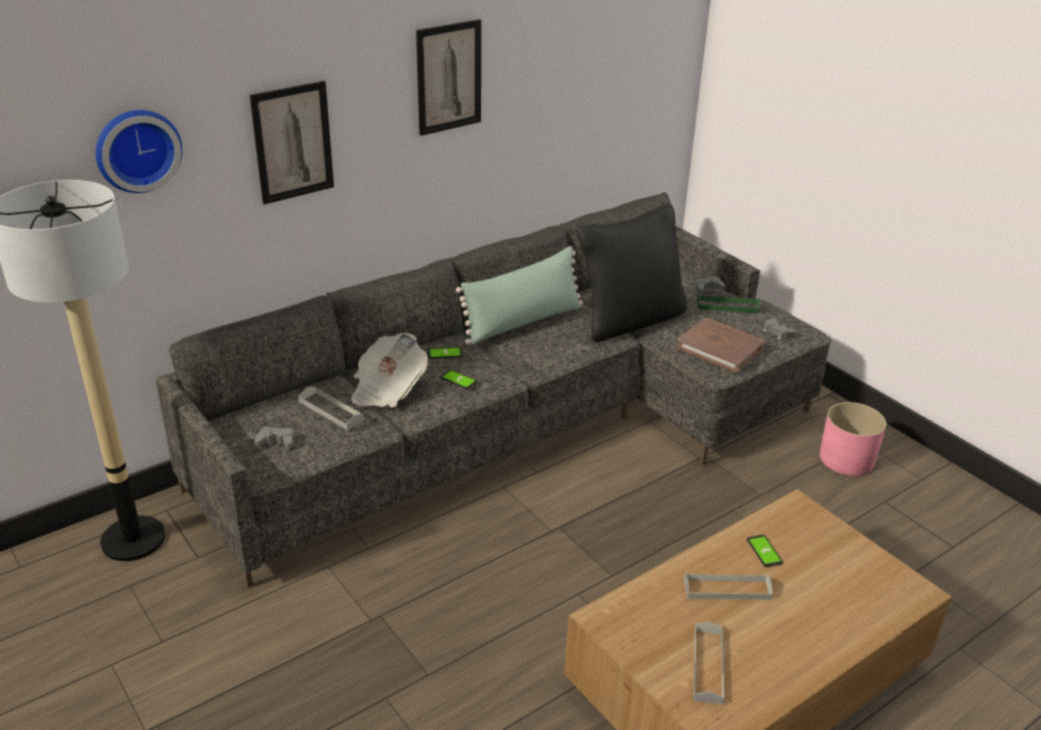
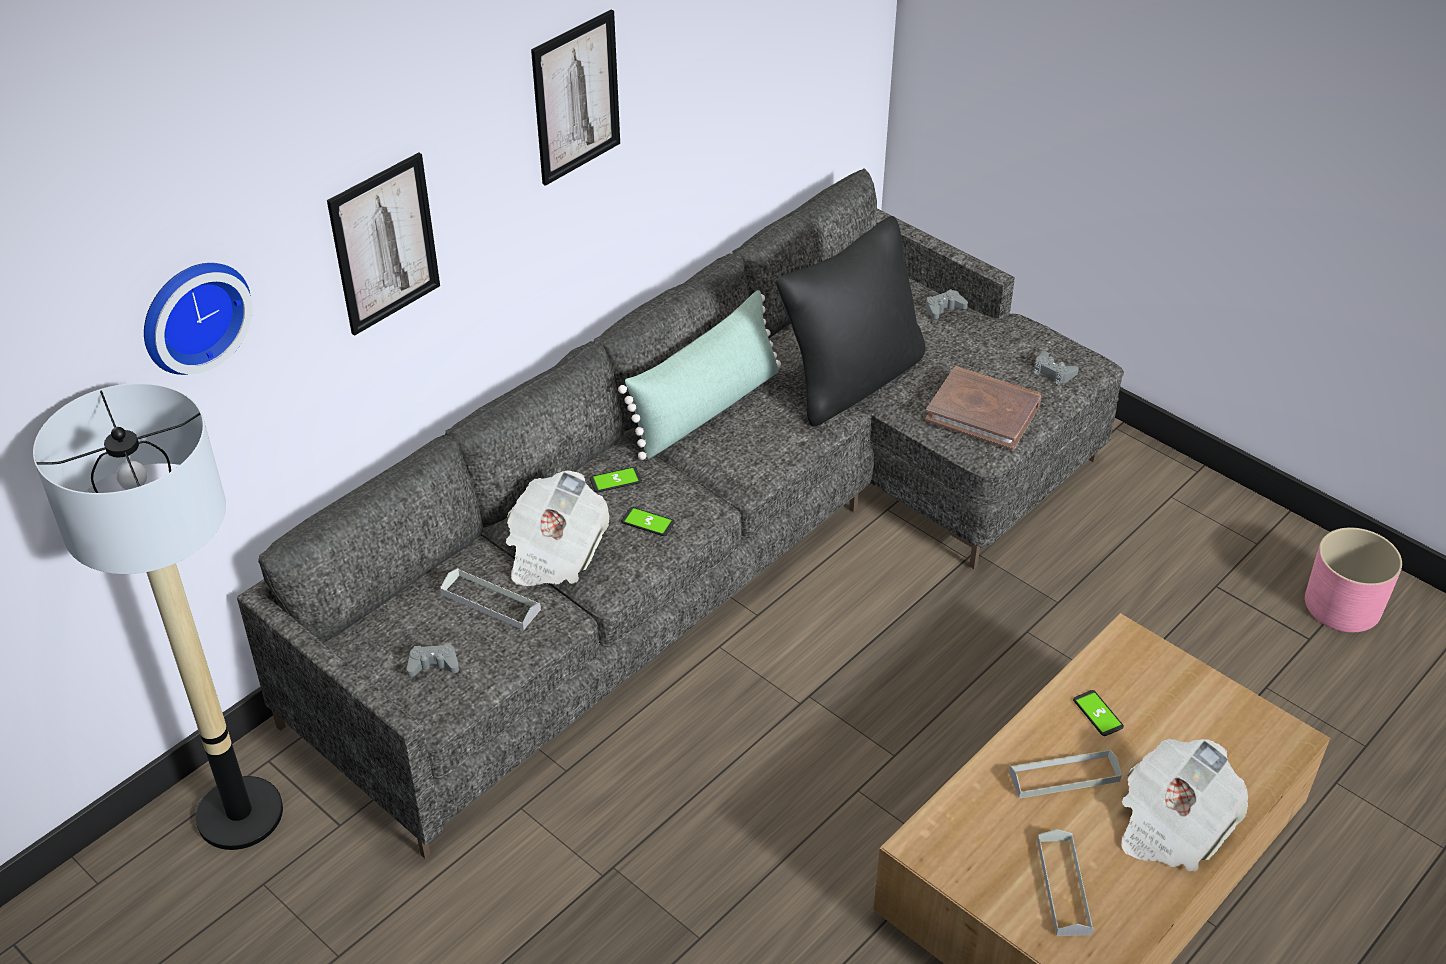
camera: 10 degrees left, 10 degrees up
green tray [697,295,760,313] -> none
pink planter [820,402,886,476] -> pink planter moved to [1305,527,1402,632]
none -> newspaper [1121,739,1248,871]

